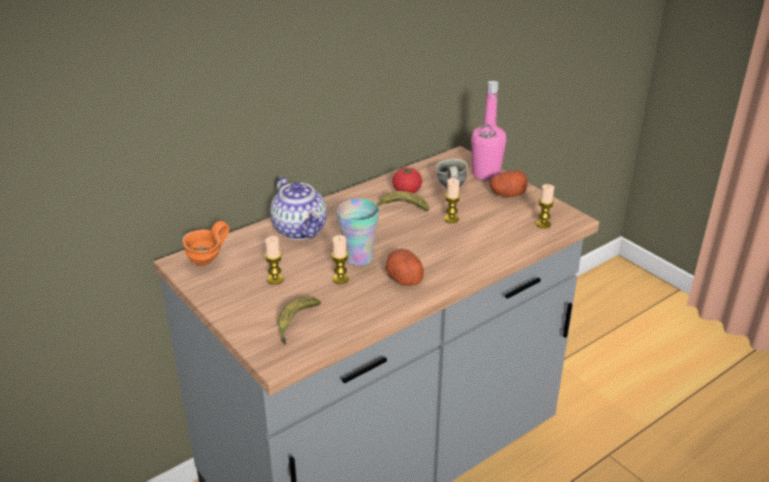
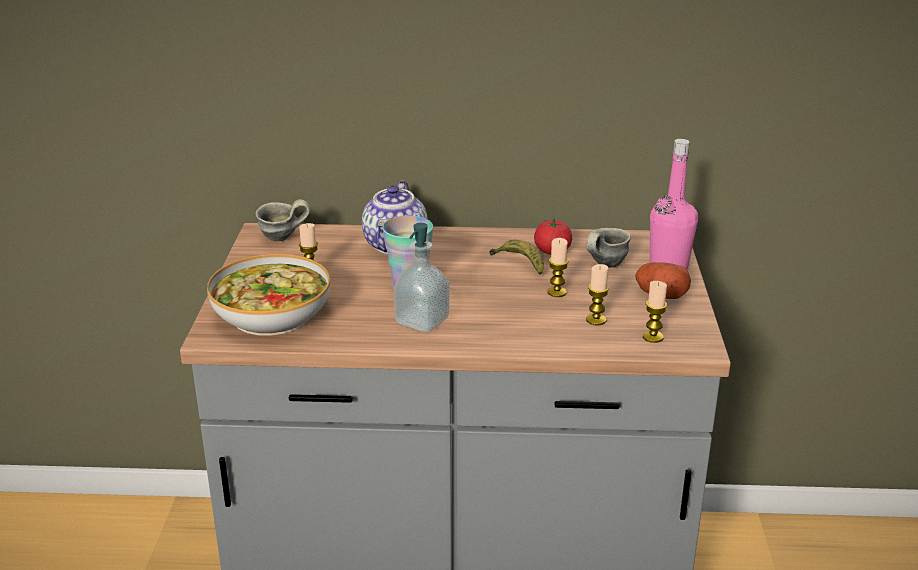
camera: 40 degrees right, 5 degrees down
orange mug [183,221,229,266] -> grey mug [256,199,310,241]
banana [278,297,321,345] -> bowl [207,254,330,336]
candle [331,235,349,284] -> candle moved to [586,264,609,325]
potato [385,249,424,286] -> soap dispenser [394,223,450,333]

